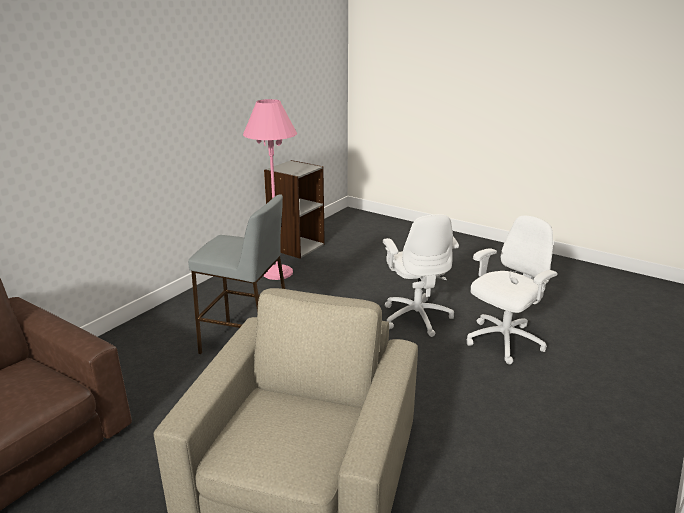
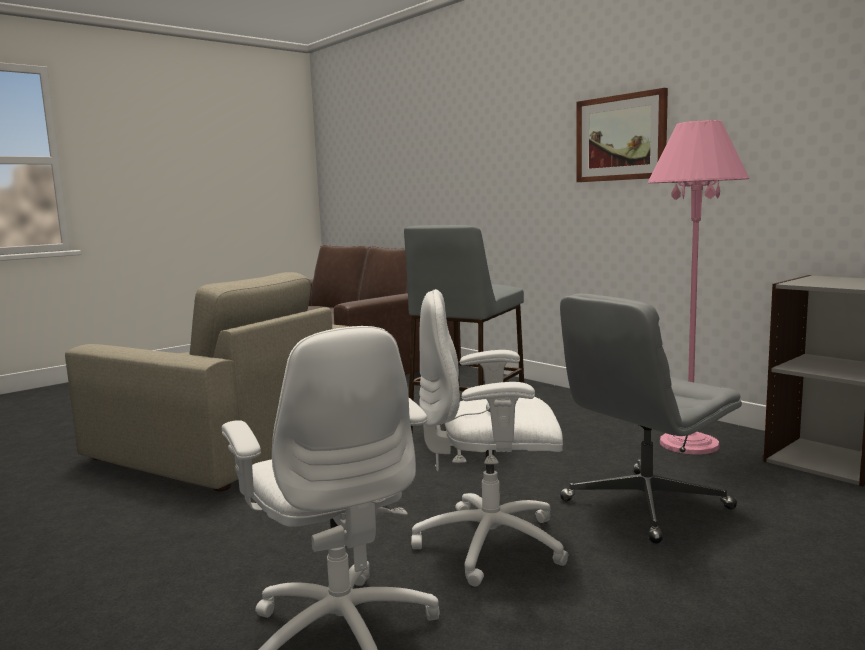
camera: 105 degrees right, 15 degrees down
none -> grey office chair [560,294,742,544]
none -> picture [577,88,668,182]

